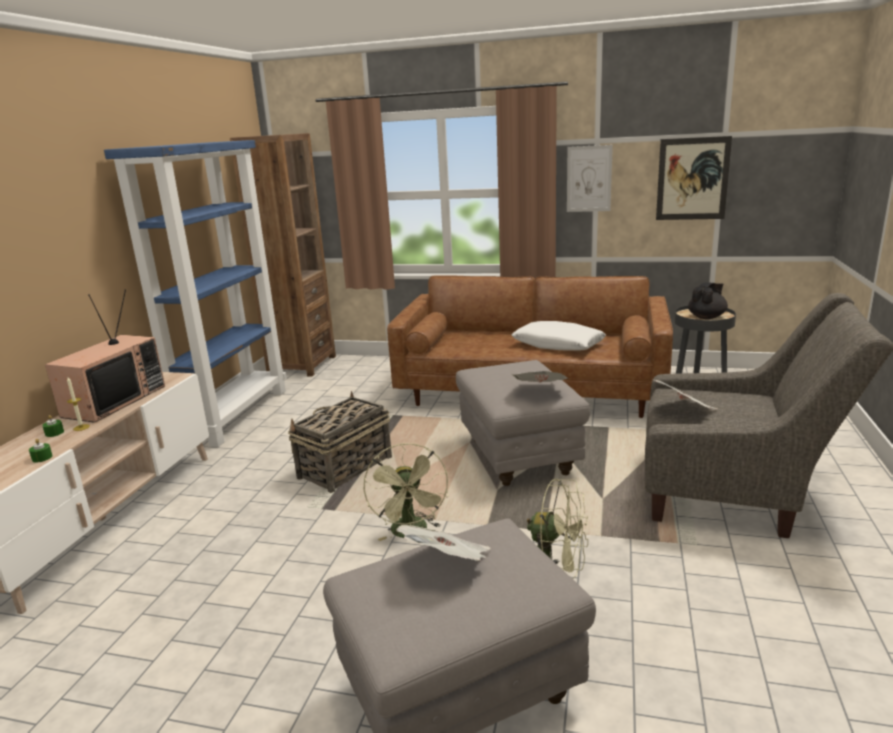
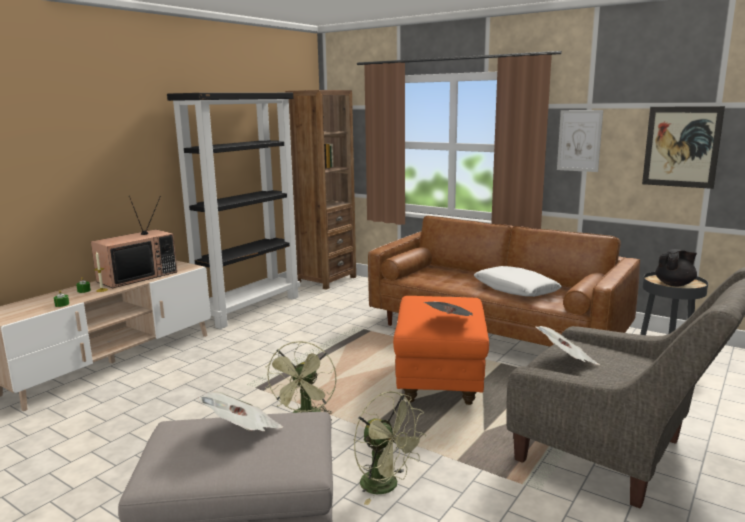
camera: 20 degrees right, 5 degrees down
blue bookcase [104,140,287,447] -> black bookcase [167,93,300,329]
basket [288,391,392,493] -> none
grey ottoman [456,360,590,486] -> orange ottoman [393,296,489,405]

